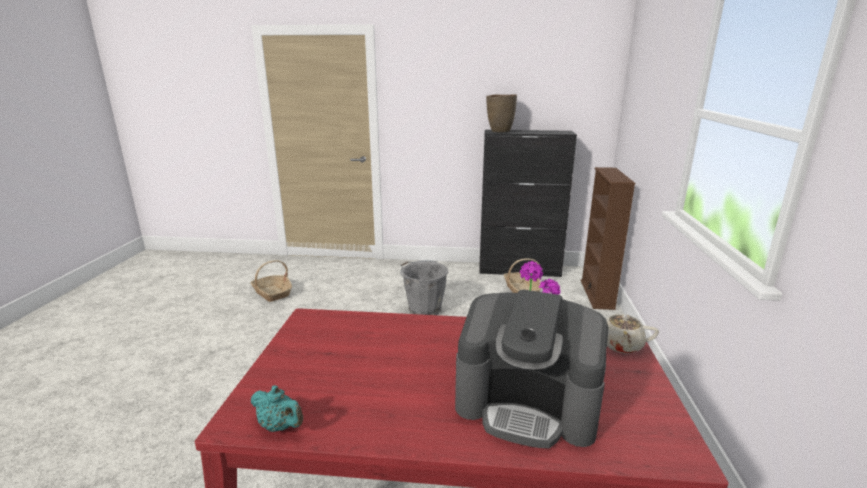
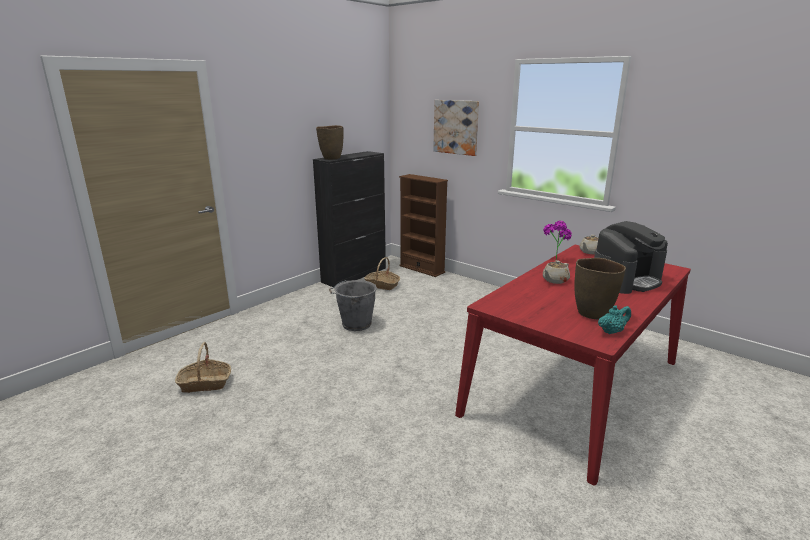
camera: 55 degrees left, 0 degrees up
none -> picture [433,100,479,156]
none -> beige teapot [543,260,570,284]
none -> brown vase [575,258,626,319]

